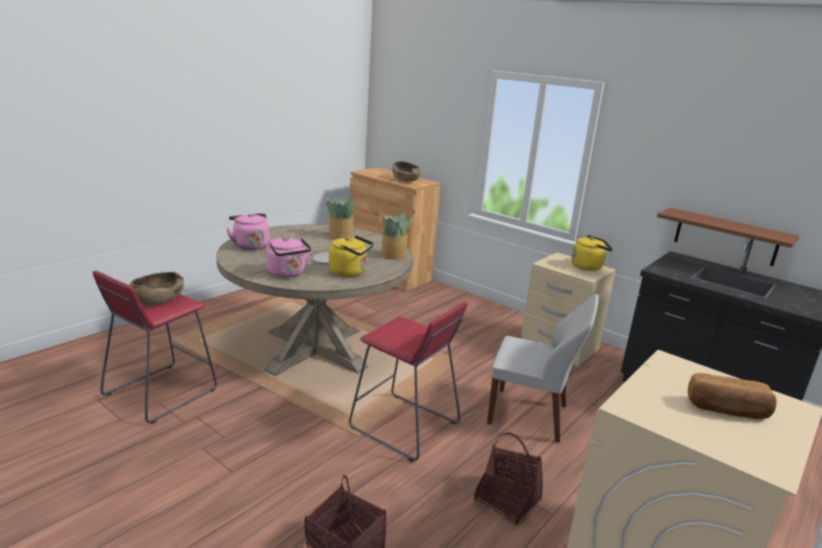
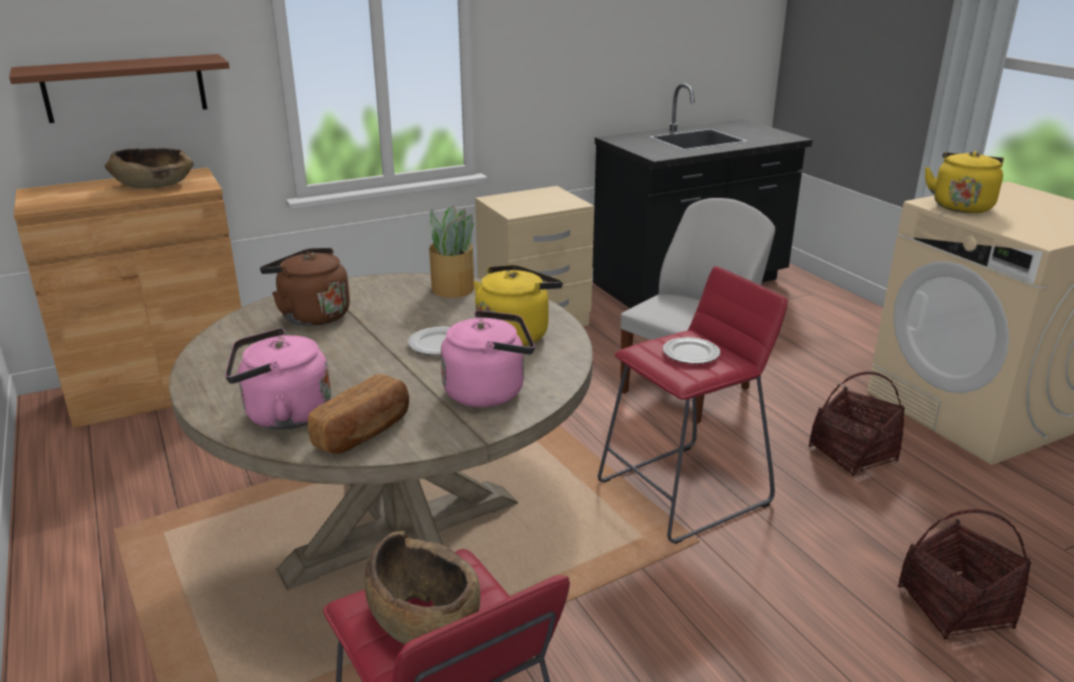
camera: 65 degrees left, 5 degrees up
potted plant [326,197,355,240] -> brown kettle [260,248,350,326]
yellow kettle [571,235,613,271] -> yellow kettle moved to [925,151,1004,213]
brown shelf [657,208,799,266] -> brown shelf moved to [9,54,230,123]
bread [688,373,777,419] -> bread moved to [308,374,409,454]
none -> plate [663,337,720,364]

